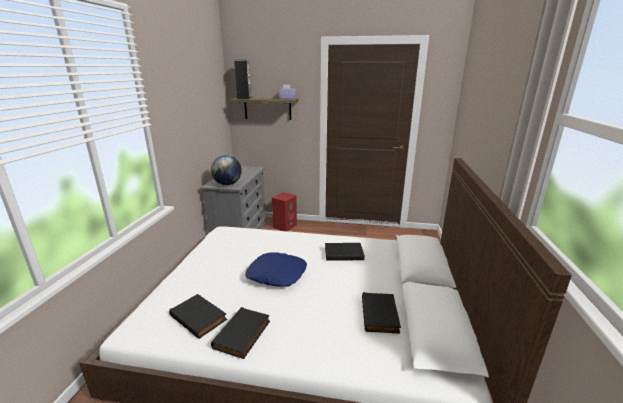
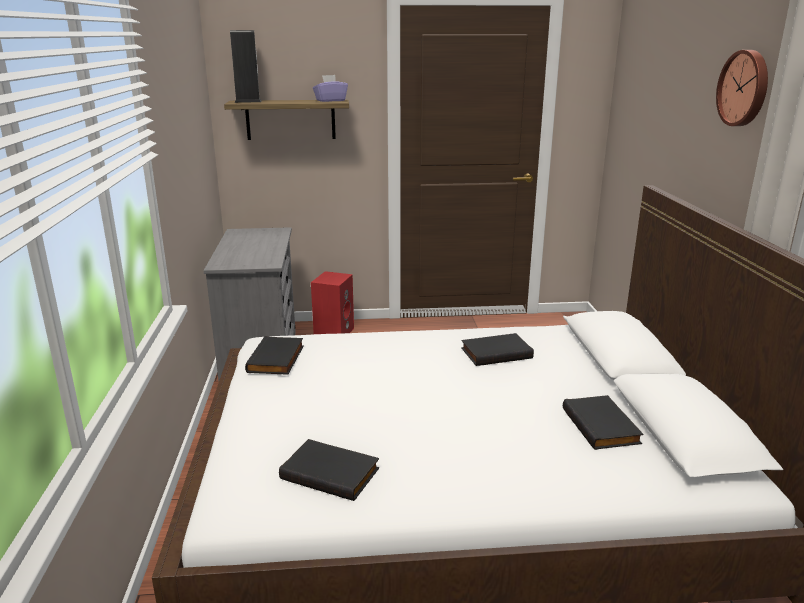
camera: 15 degrees left, 0 degrees up
globe [211,155,242,185] -> none
black book [211,307,270,359] -> black book moved to [245,336,304,375]
blue pillow [245,253,307,287] -> none
none -> wall clock [716,50,768,126]

